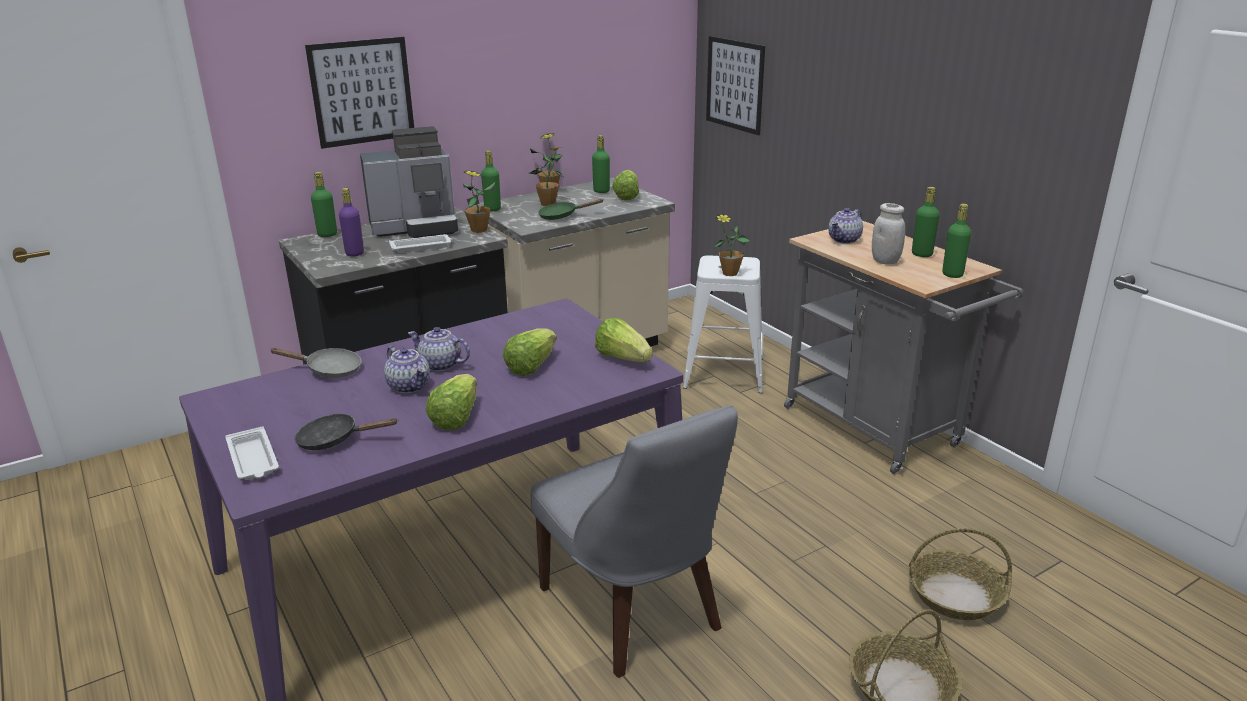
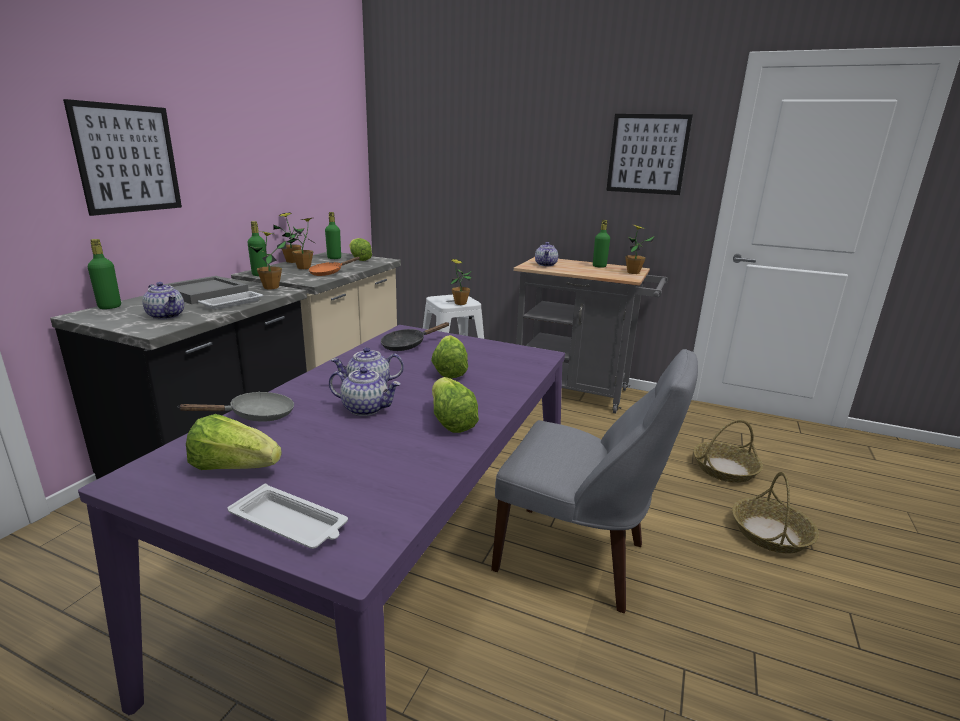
camera: 35 degrees left, 5 degrees down
black frying pan [294,414,398,450] -> black frying pan moved to [381,322,450,351]
purple bottle [339,188,364,257] -> teapot [142,282,184,320]
coffee machine [360,126,458,238] -> grey tray [163,276,249,304]
green frying pan [538,199,604,220] -> orange frying pan [308,257,360,276]
lettuce [595,318,652,362] -> lettuce moved to [186,414,282,470]
picture [706,36,765,135] -> picture moved to [606,114,693,195]
white jar [872,203,905,265] -> none
green bottle [942,203,971,278] -> potted plant [625,225,655,274]

